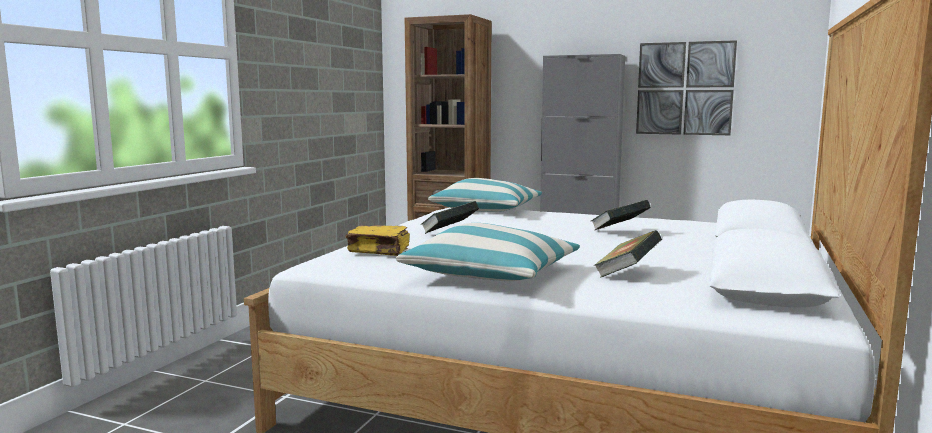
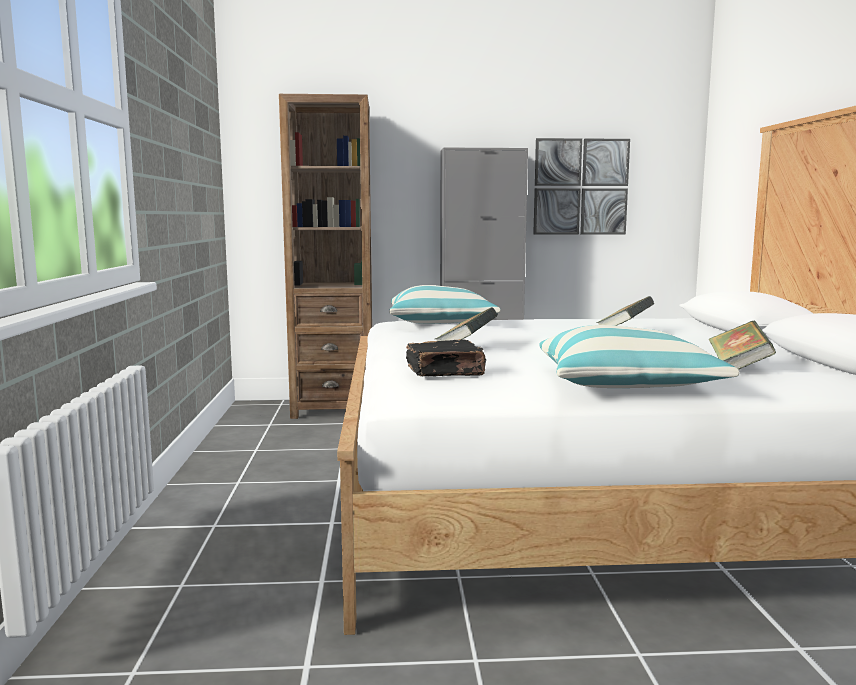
camera: 25 degrees left, 0 degrees up
yellow book [345,225,410,256] -> black book [406,339,487,376]

